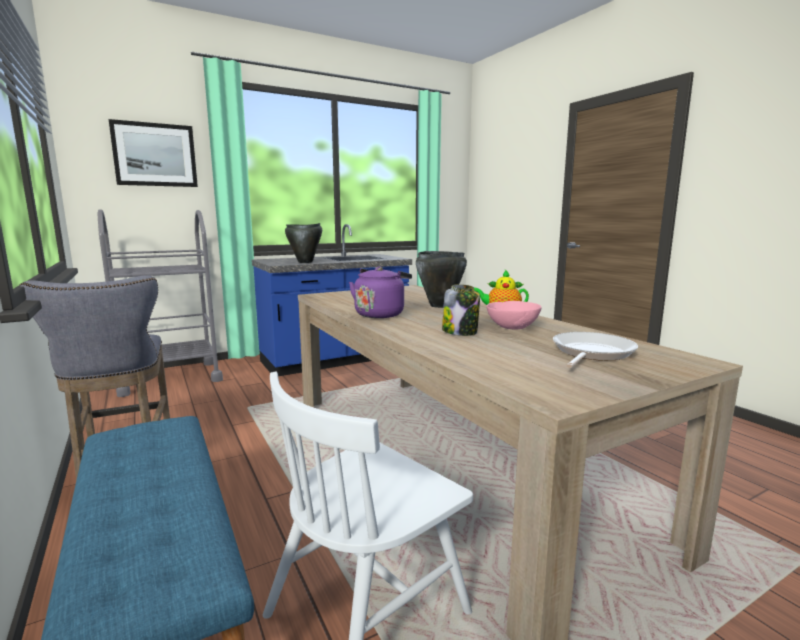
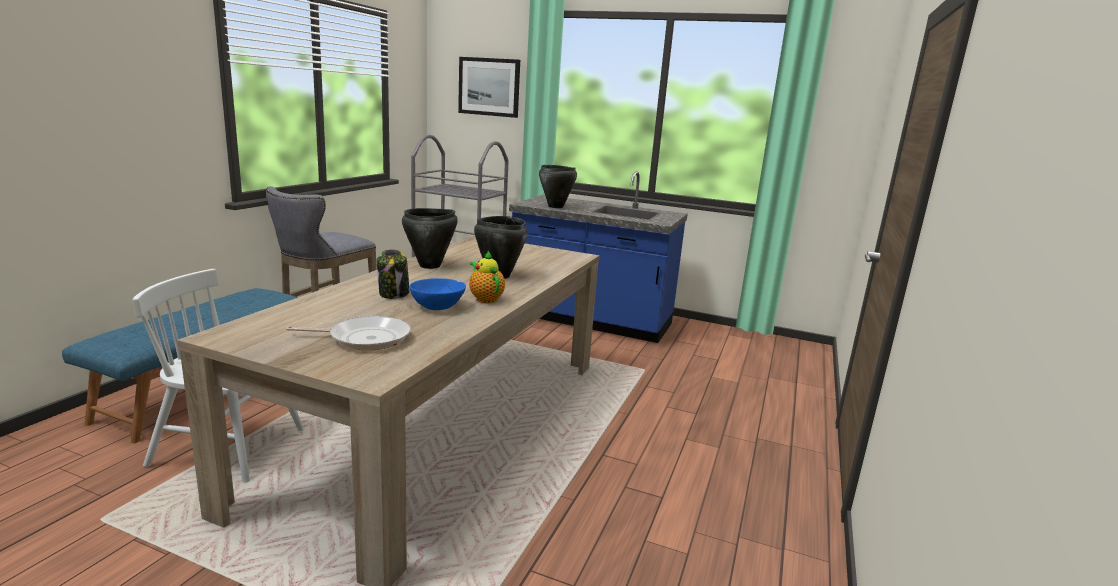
camera: 50 degrees right, 5 degrees up
purple kettle [349,267,412,318] -> black cooking pot [402,208,458,269]
pink bowl [487,301,541,329] -> blue bowl [410,278,466,310]

